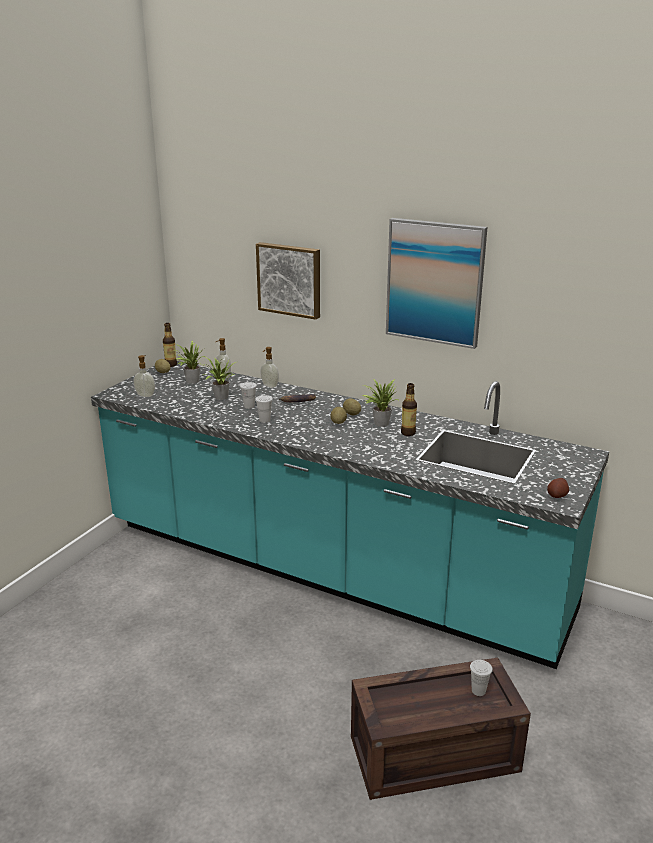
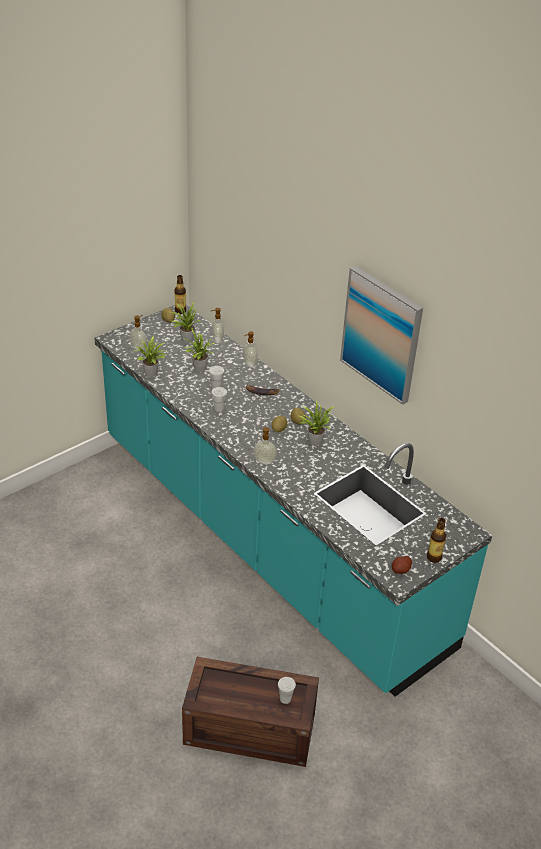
camera: 20 degrees right, 15 degrees up
picture [256,242,320,320] -> none
bottle [401,383,417,436] -> bottle moved to [427,518,446,563]
none -> potted plant [134,336,167,377]
none -> soap dispenser [253,427,277,464]

